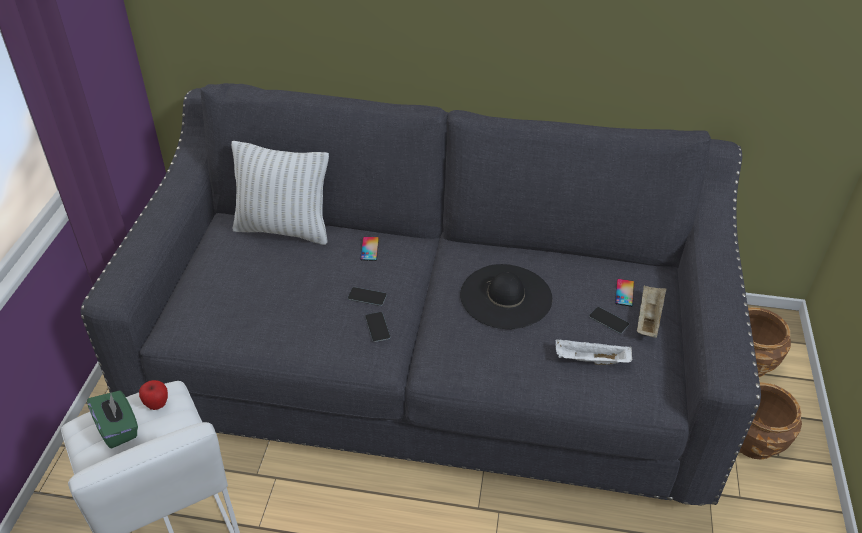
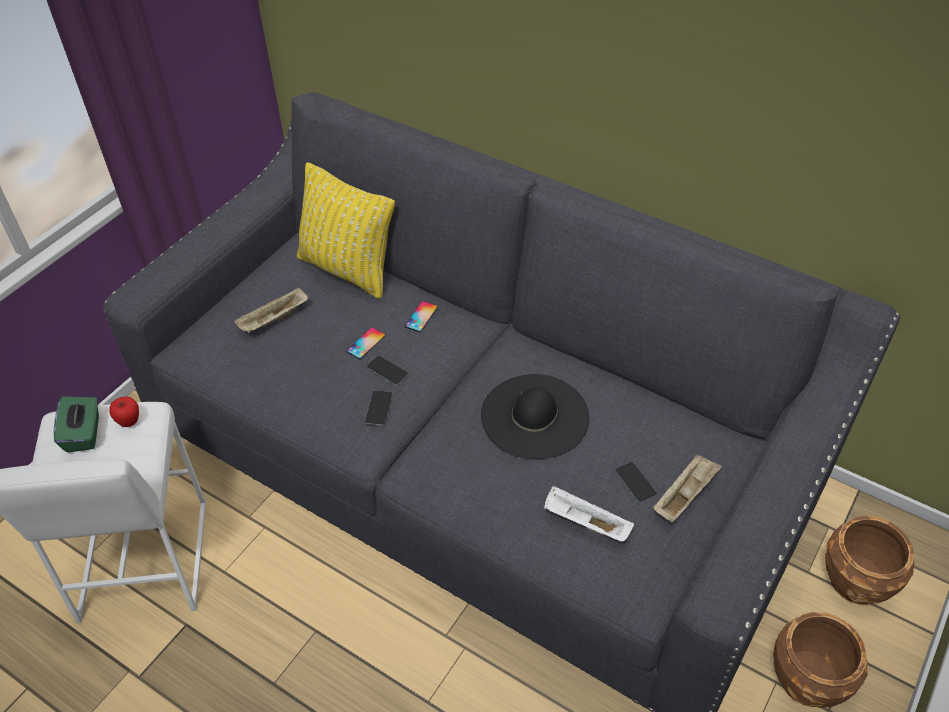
camera: 25 degrees right, 5 degrees up
white pillow [231,141,329,245] -> yellow pillow [297,162,395,299]
phone [615,279,634,307] -> phone moved to [346,327,385,359]
none -> beige tray [234,287,308,333]

